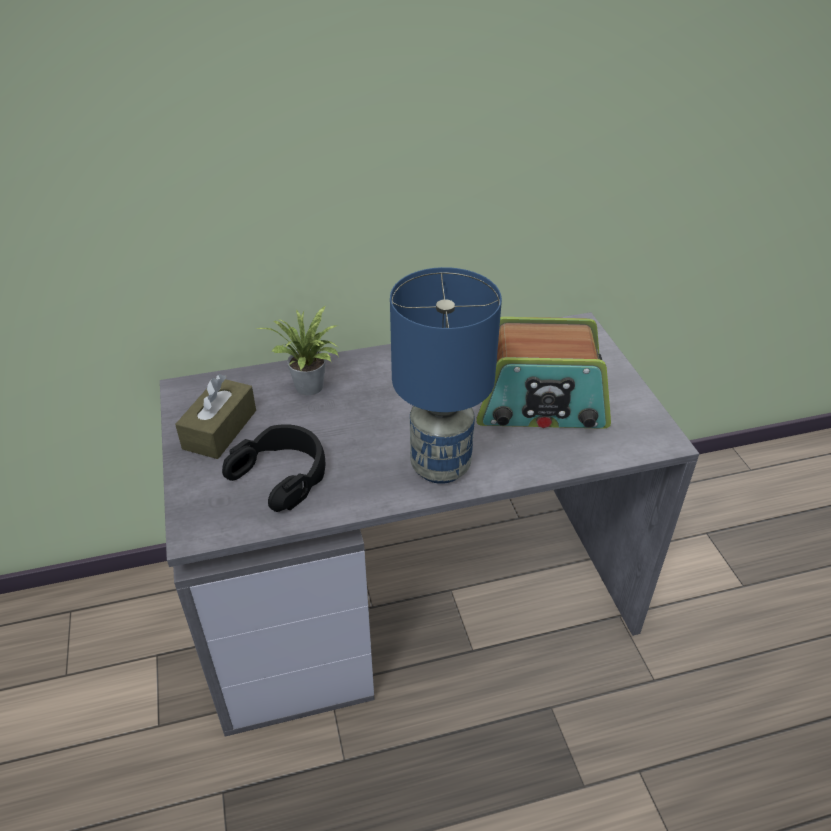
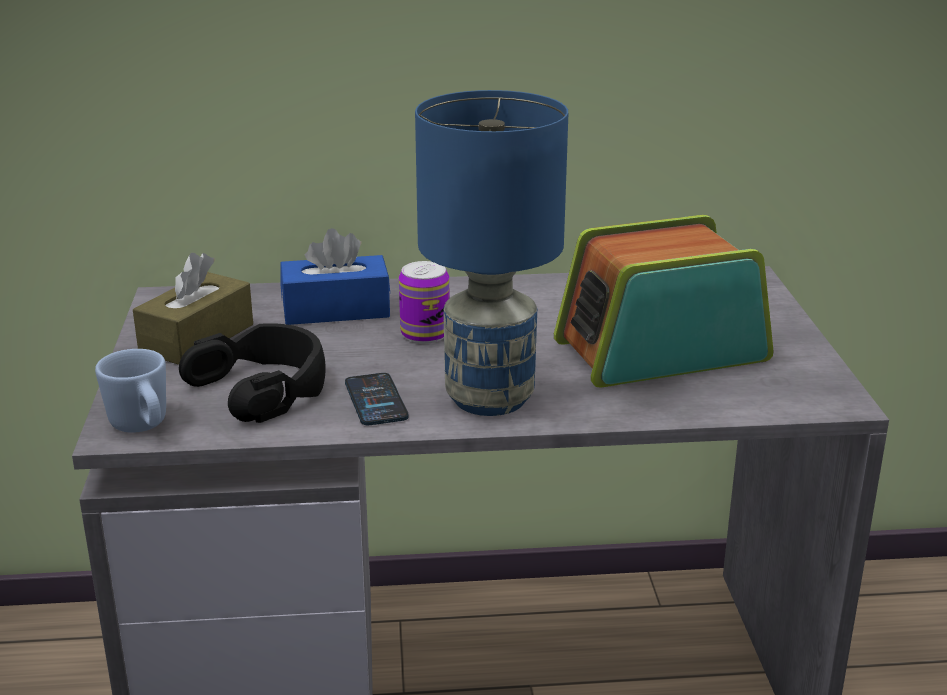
camera: 10 degrees right, 15 degrees down
potted plant [257,306,339,395] -> blue tissue box [280,228,390,325]
radio [477,317,611,429] -> radio turned 150 degrees clockwise [554,215,774,388]
none -> blue mug [95,349,166,433]
none -> phone [345,373,409,425]
none -> can [399,261,449,344]

